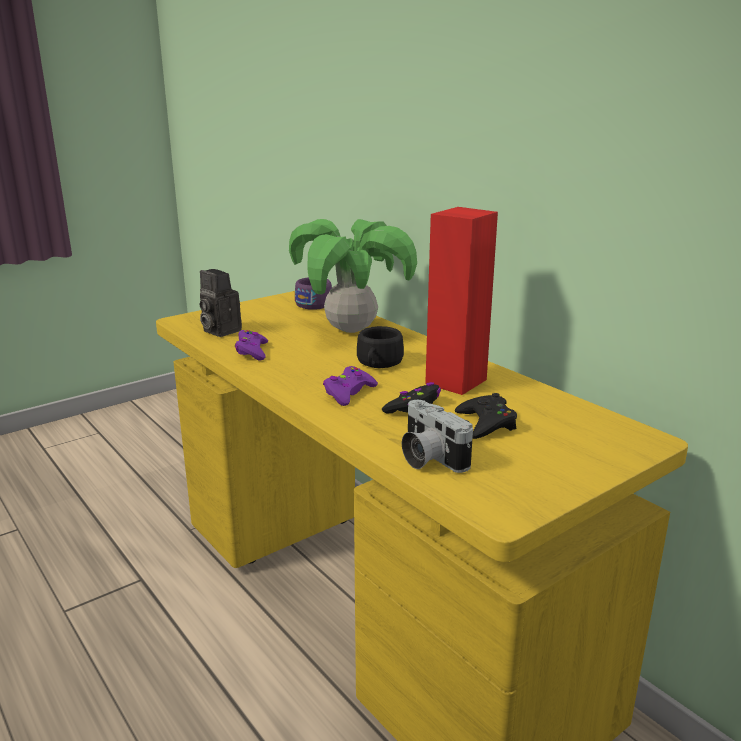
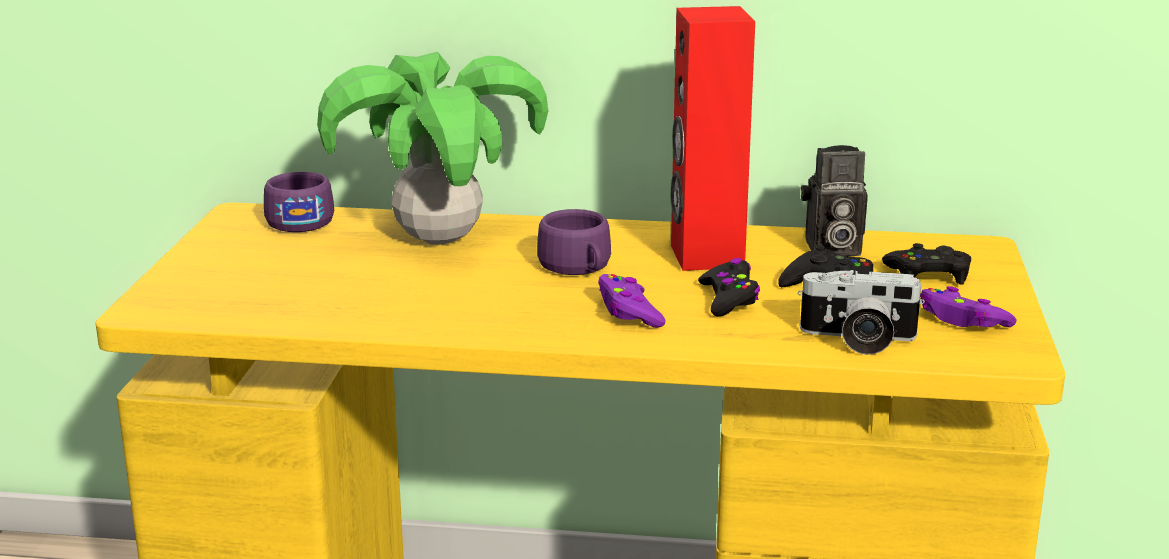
camera: 45 degrees left, 0 degrees up
camera [200,269,242,337] -> camera moved to [801,145,868,256]
purple game controller [235,330,268,360] -> purple game controller moved to [920,286,1017,327]
black cup [357,326,404,368] -> purple cup [537,209,611,275]
none -> black game controller [882,243,971,285]

